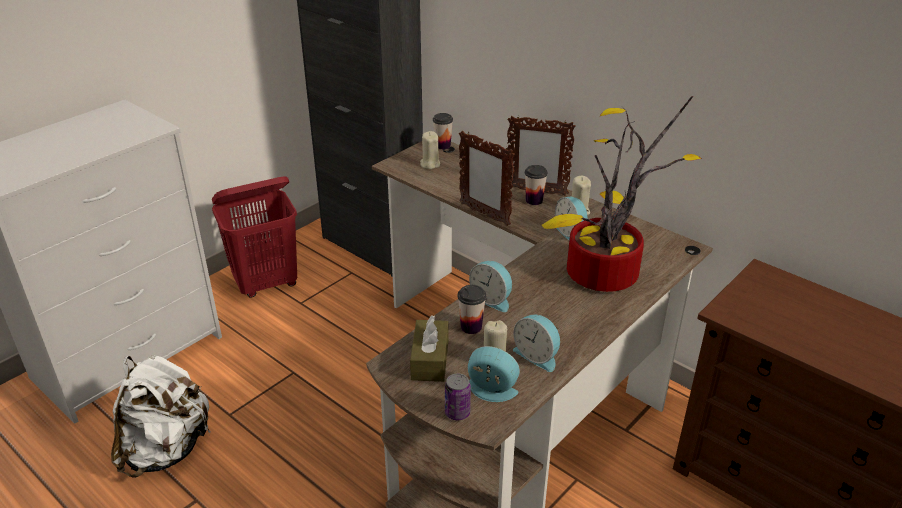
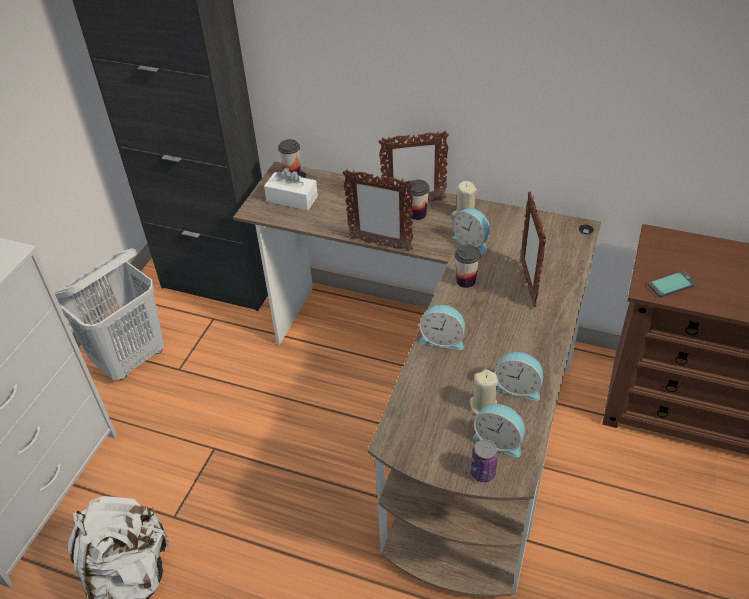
camera: 20 degrees left, 10 degrees up
red laundry basket [212,176,297,298] -> white laundry basket [55,248,164,380]
brown tissue box [410,315,448,382] -> none
beige candle [420,131,440,169] -> white tissue box [264,168,318,210]
cup [458,285,486,334] -> cup moved to [455,244,481,288]
alarm clock [468,346,520,402] -> alarm clock turned 150 degrees counterclockwise [473,404,525,457]
potted plant [542,96,701,292] -> picture frame [520,192,546,307]
none -> phone [648,271,696,297]

